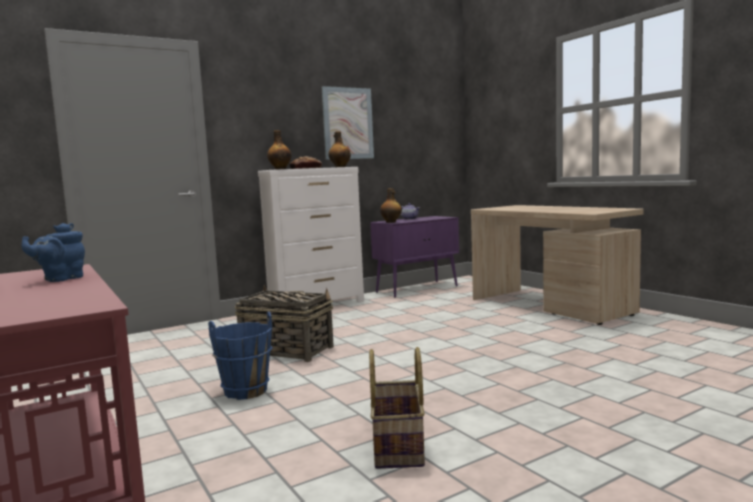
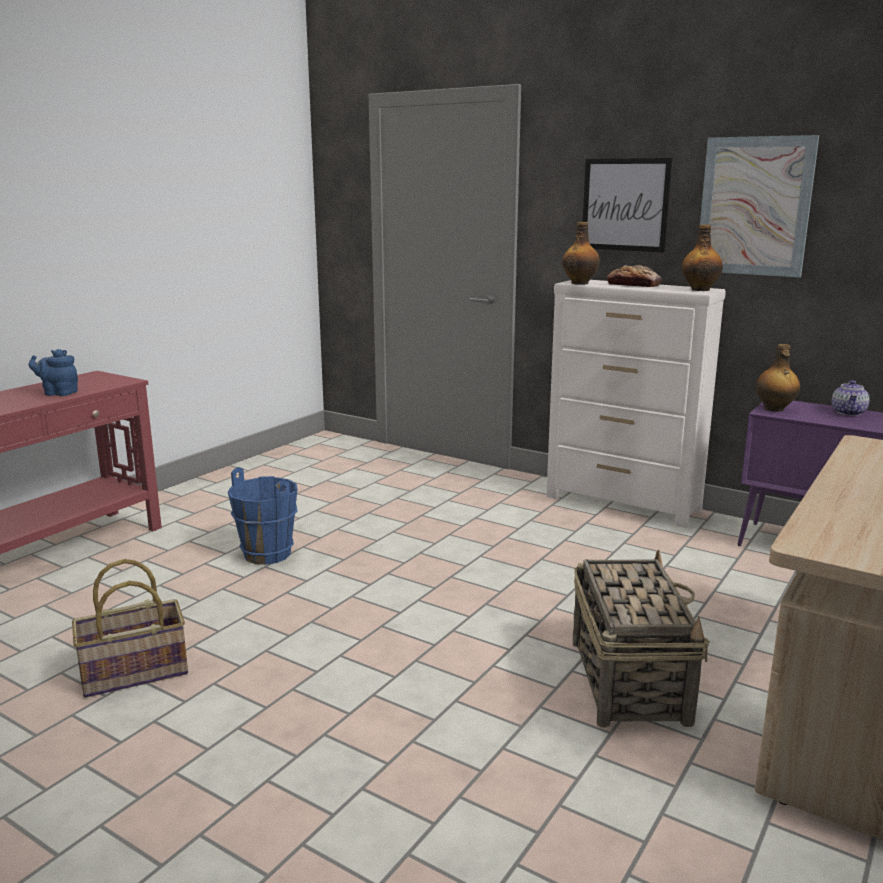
camera: 65 degrees right, 10 degrees up
basket [235,285,334,362] -> basket moved to [573,549,710,728]
none -> picture [583,158,673,252]

